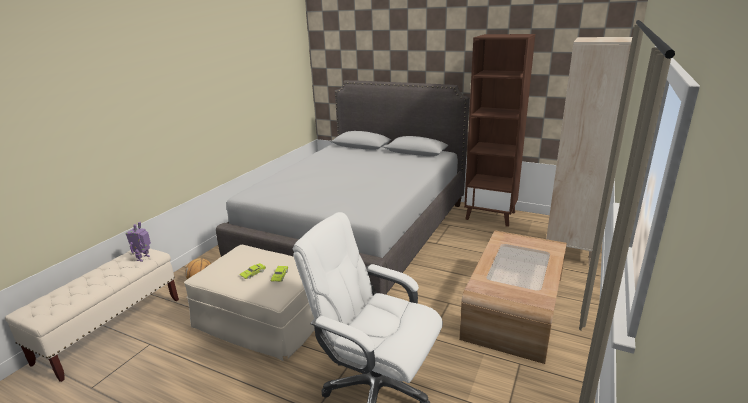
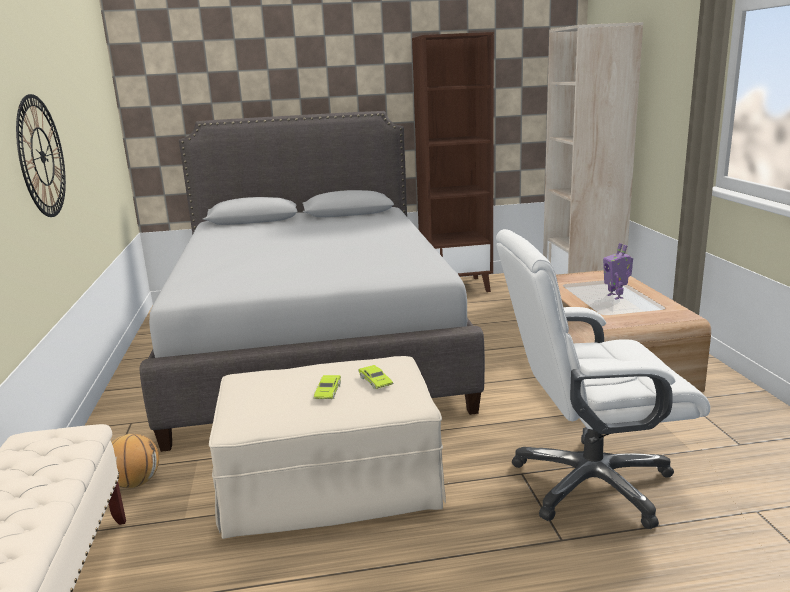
camera: 35 degrees left, 5 degrees down
toy robot [126,222,151,262] -> toy robot moved to [603,243,633,300]
none -> wall clock [16,94,66,217]

